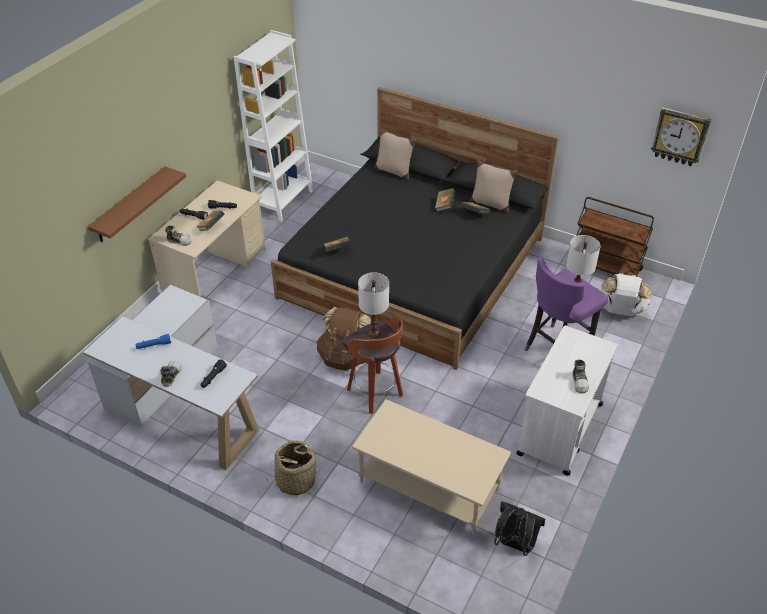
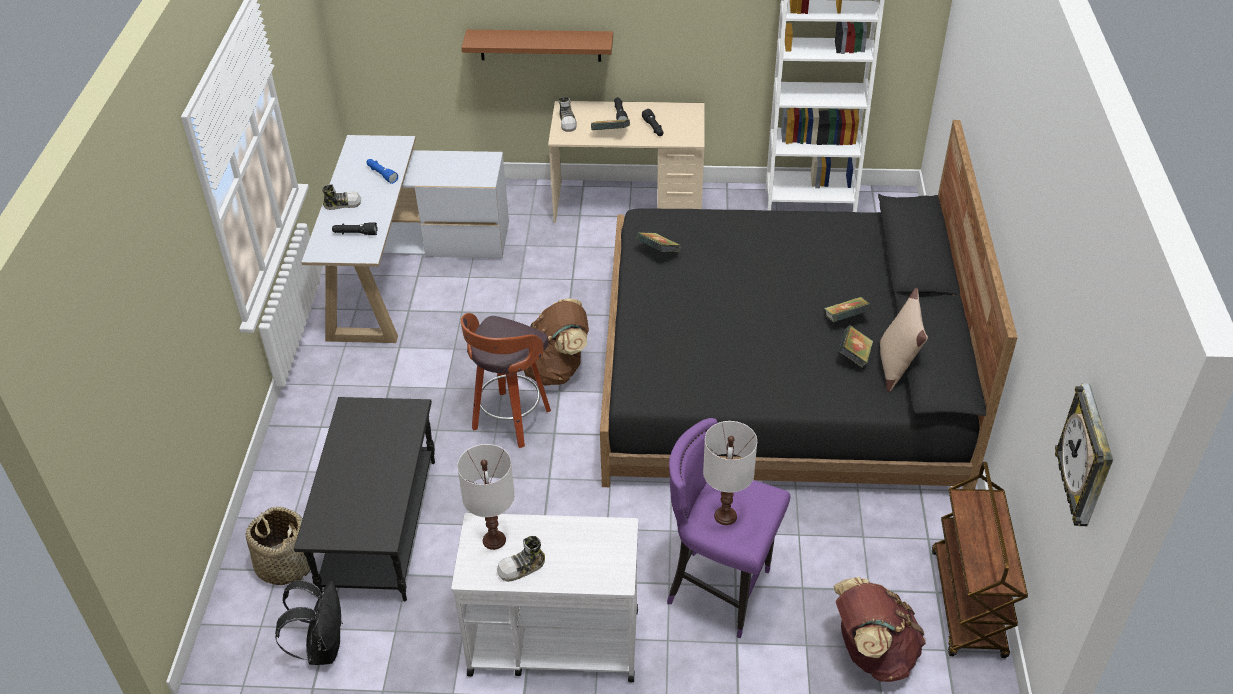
camera: 65 degrees right, 0 degrees up
basket [266,440,319,496] -> basket moved to [246,507,314,585]
beige coffee table [352,399,511,535] -> black coffee table [294,397,435,602]
white table lamp [358,272,389,338] -> white table lamp moved to [457,444,515,550]
beige pillow [374,128,416,181] -> none
white backpack [599,273,652,316] -> brown backpack [833,577,926,682]

